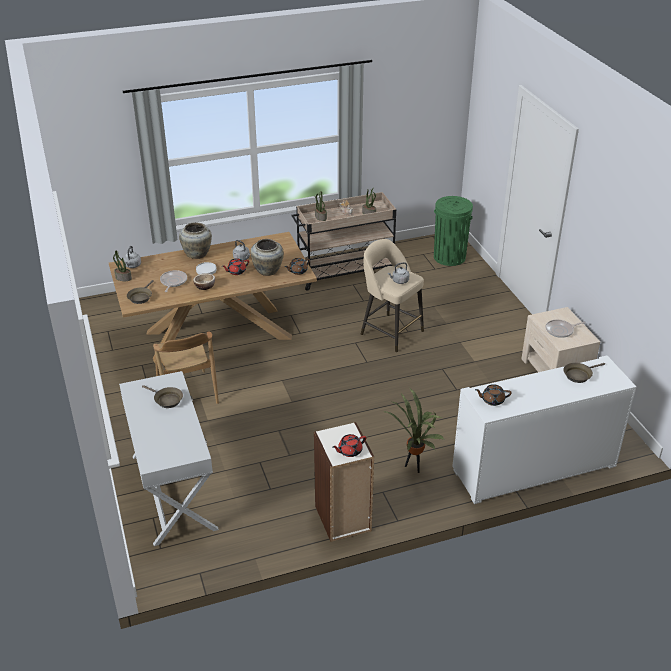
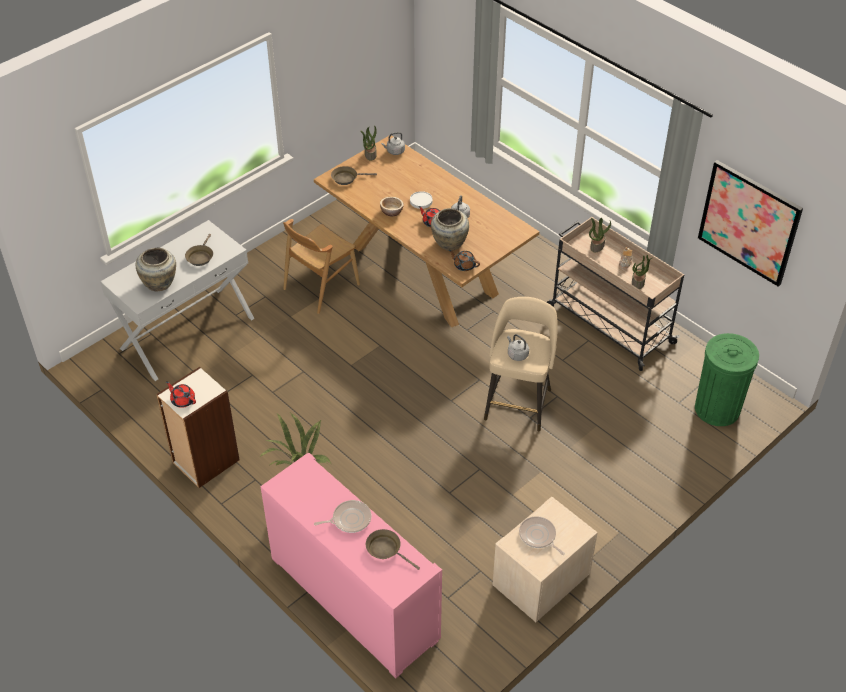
camera: 65 degrees right, 10 degrees up
frying pan [160,270,187,292] -> frying pan moved to [314,500,371,533]
beige vase [179,222,212,259] -> beige vase moved to [136,248,176,291]
white cabinet [452,355,636,504] -> pink cabinet [260,452,442,678]
brown teapot [475,384,512,406] -> none
none -> picture [698,160,803,287]

